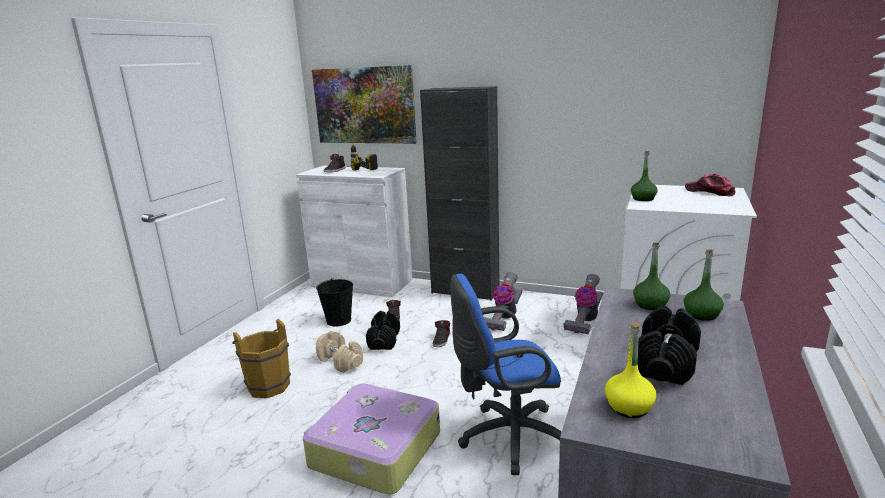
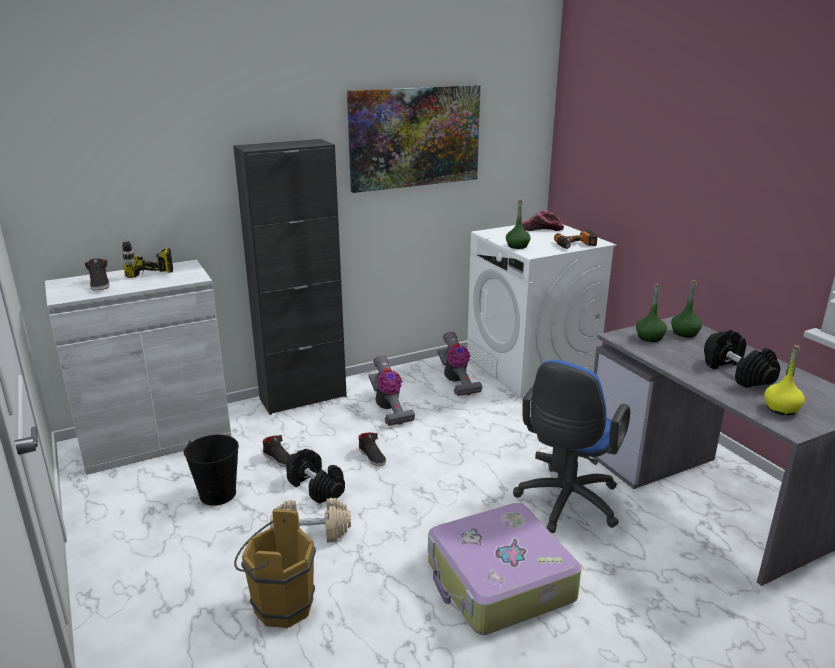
camera: 50 degrees left, 5 degrees up
picture [312,65,417,144] -> picture moved to [347,85,481,193]
none -> power drill [554,230,597,249]

